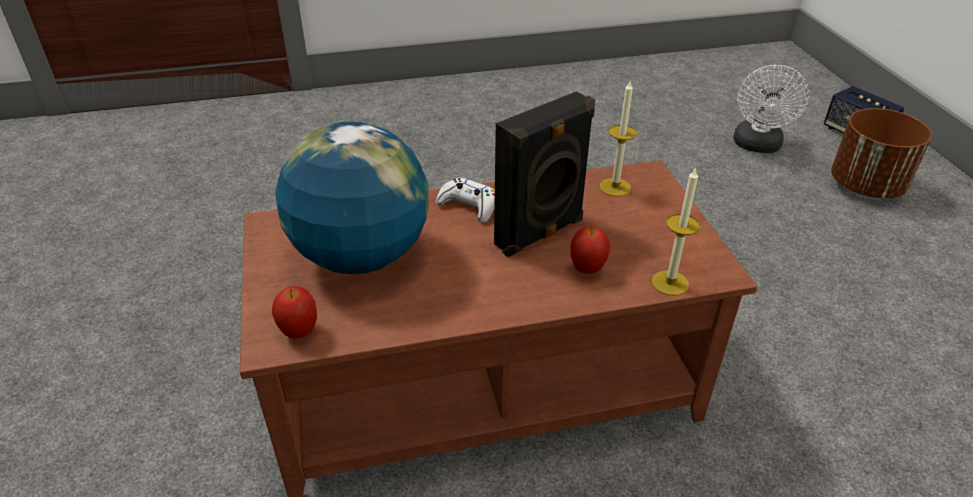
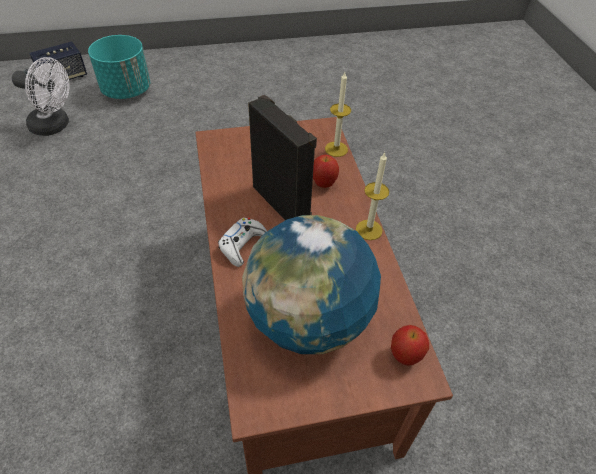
camera: 90 degrees left, 10 degrees up
candle [600,81,637,197] -> candle moved to [356,152,389,240]
brown planter [831,108,932,198] -> turquoise planter [88,35,150,99]

